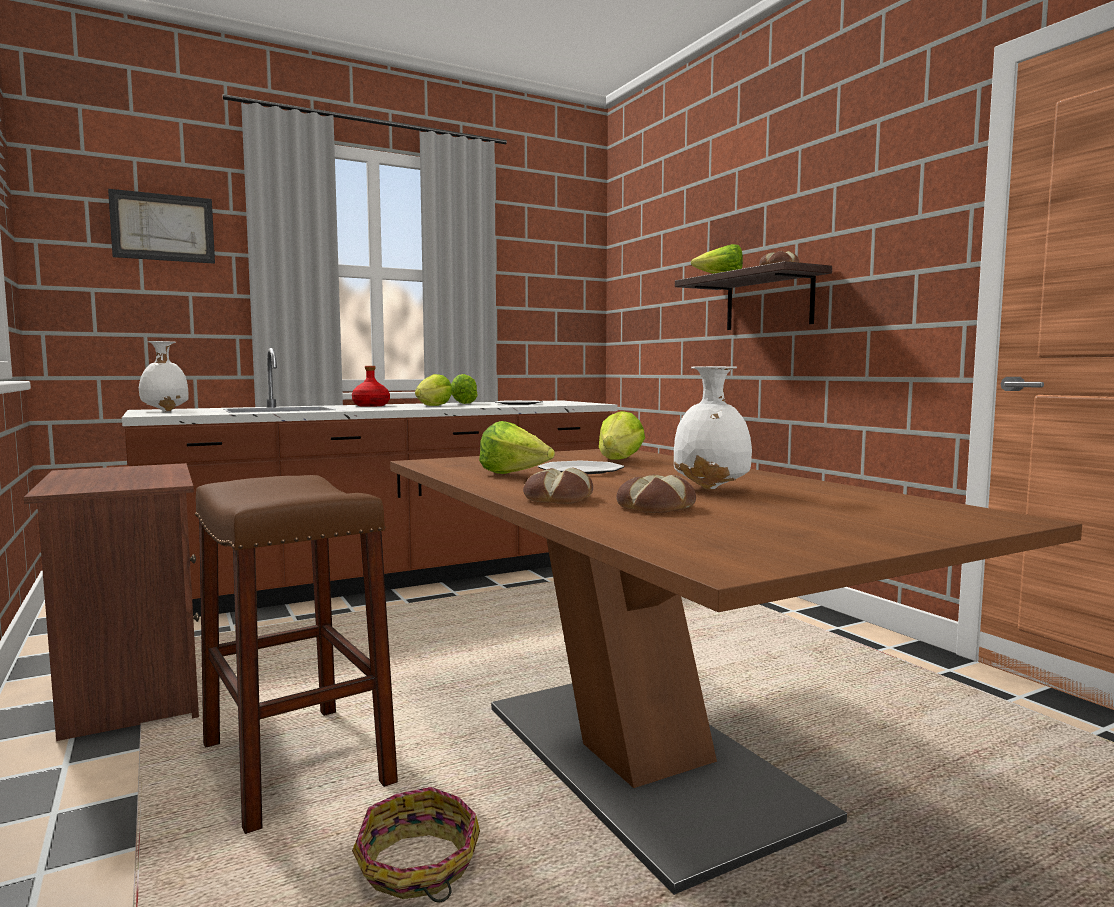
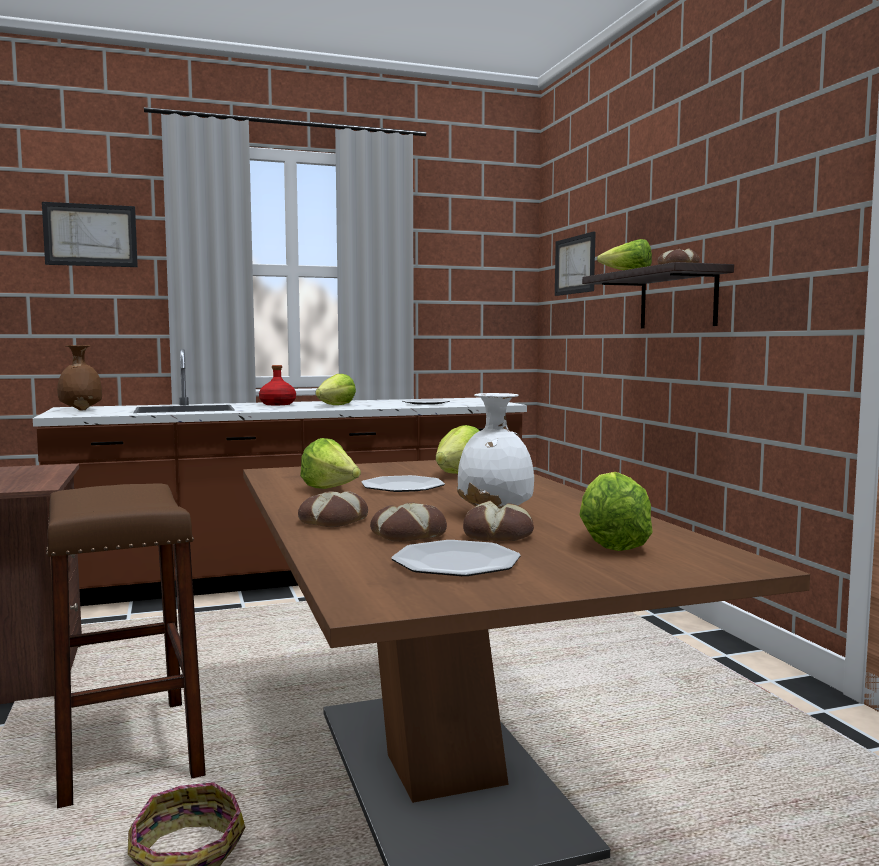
camera: 10 degrees right, 0 degrees up
white vase [139,341,189,411] -> brown vase [57,345,102,410]
lettuce [451,374,478,404] -> lettuce moved to [579,472,653,551]
none -> plate [392,540,521,576]
none -> bread [463,501,534,541]
none -> picture [555,232,595,296]

